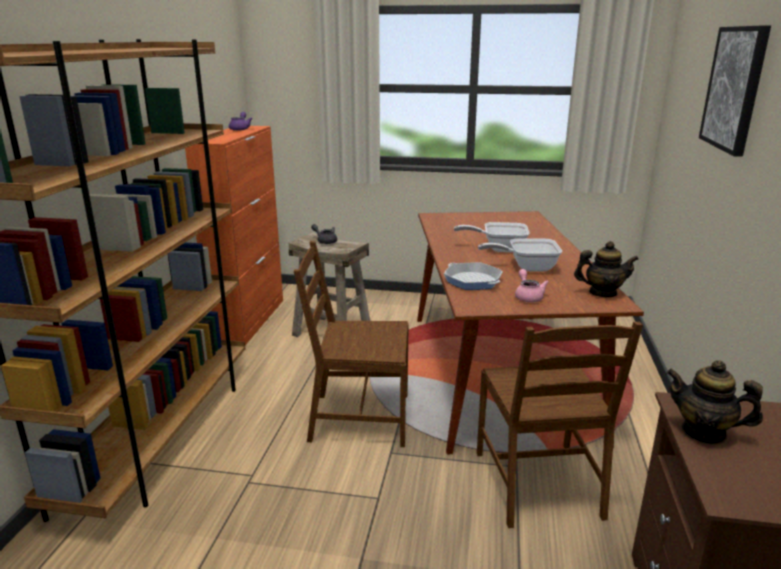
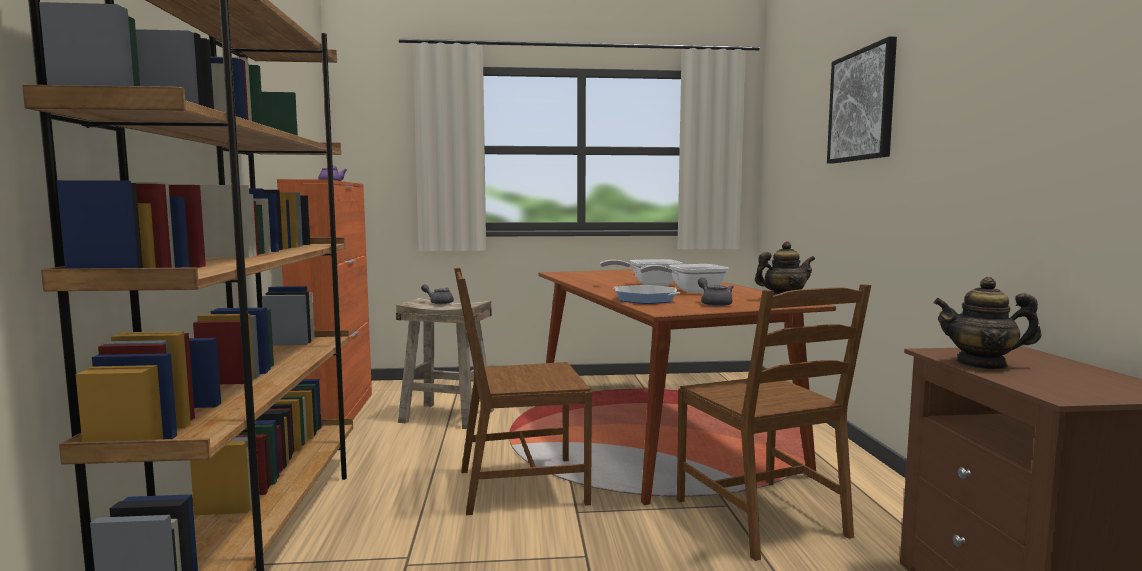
camera: 15 degrees left, 15 degrees down
pink teapot [515,269,549,302] -> grey teapot [698,278,734,307]

